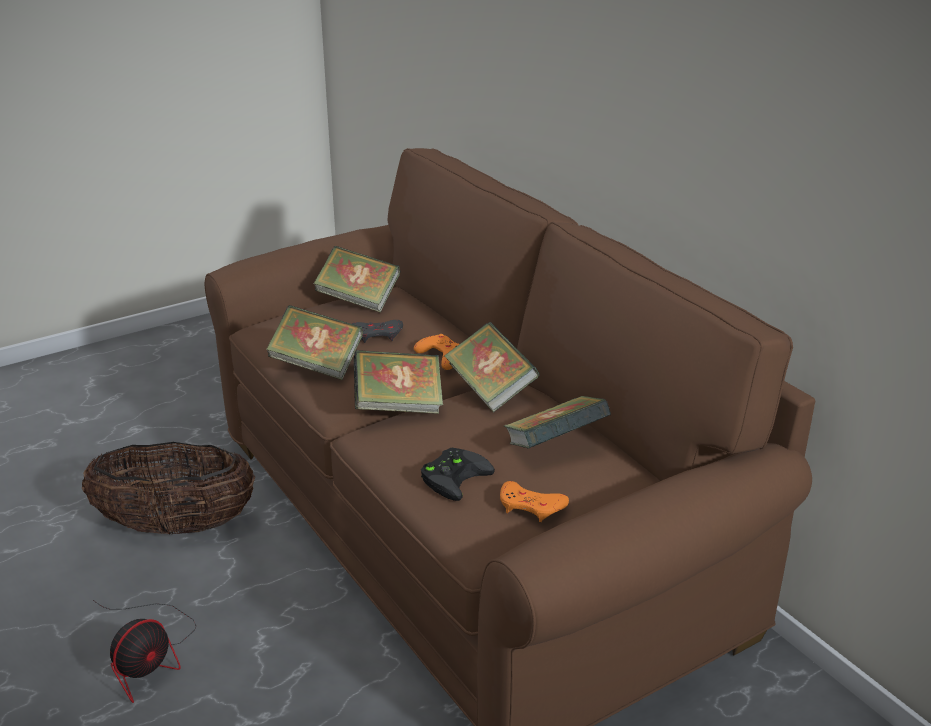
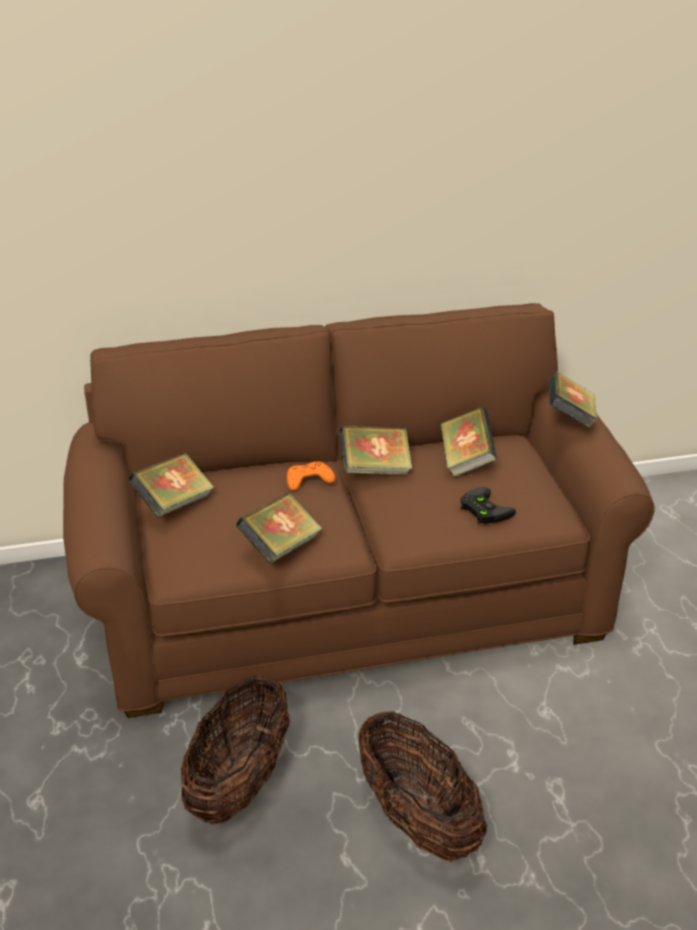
camera: 70 degrees left, 5 degrees up
fan [93,600,196,703] -> basket [359,711,487,862]
grey game controller [352,320,403,343] -> none
book [354,350,443,414] -> book moved to [549,372,598,429]
orange game controller [500,481,569,522] -> none

